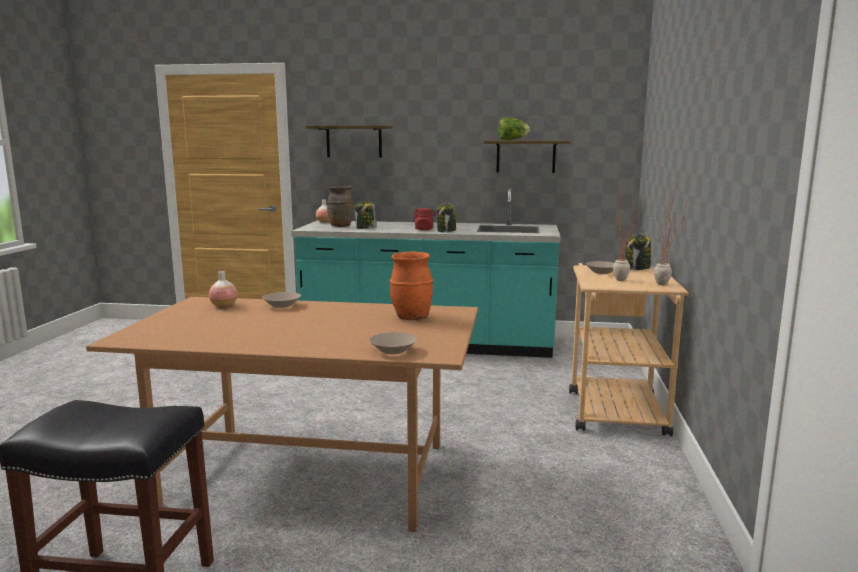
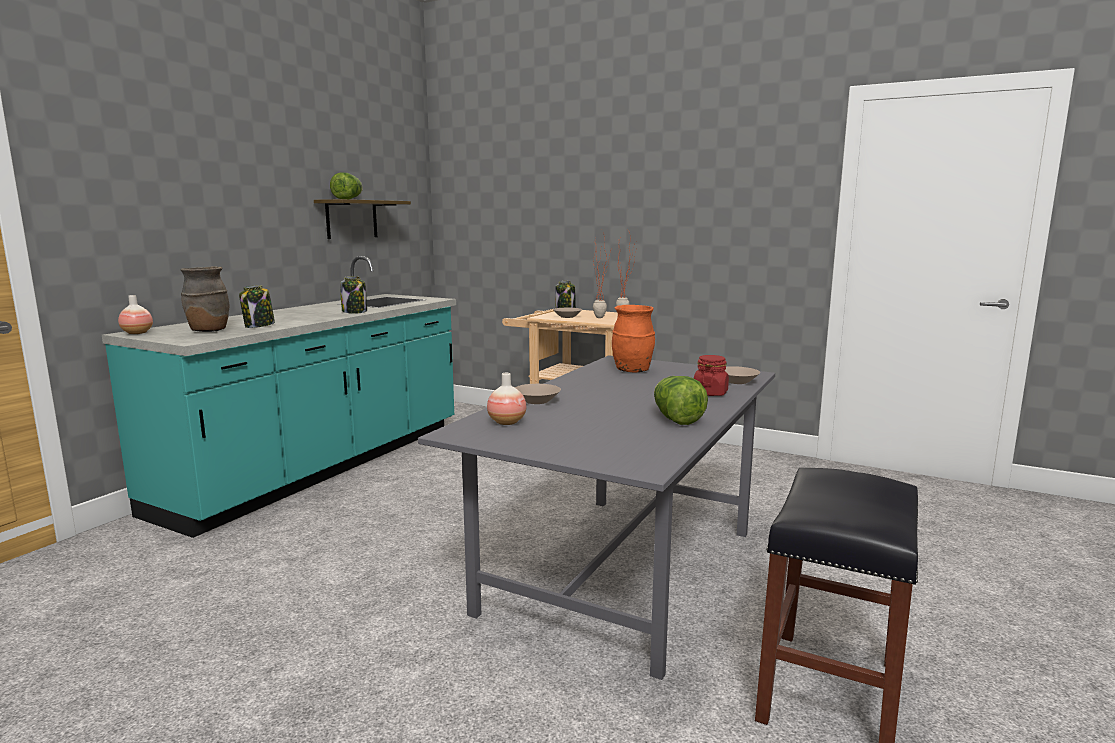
camera: 70 degrees left, 0 degrees up
brown dining table [86,297,478,532] -> grey dining table [418,355,775,680]
shelf [306,125,393,158] -> none
red jar [413,208,436,230] -> red jar moved to [694,355,729,396]
none -> lettuce [654,376,708,425]

